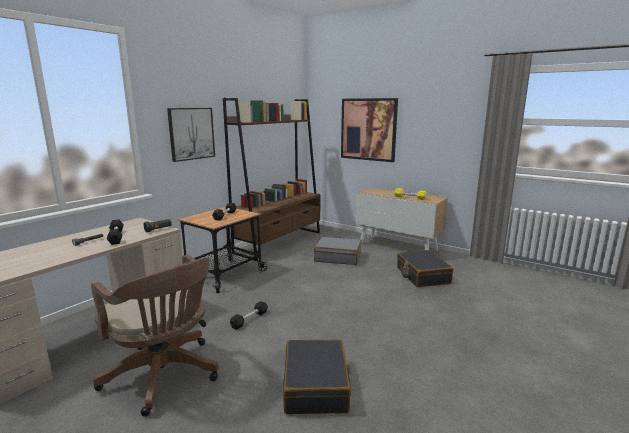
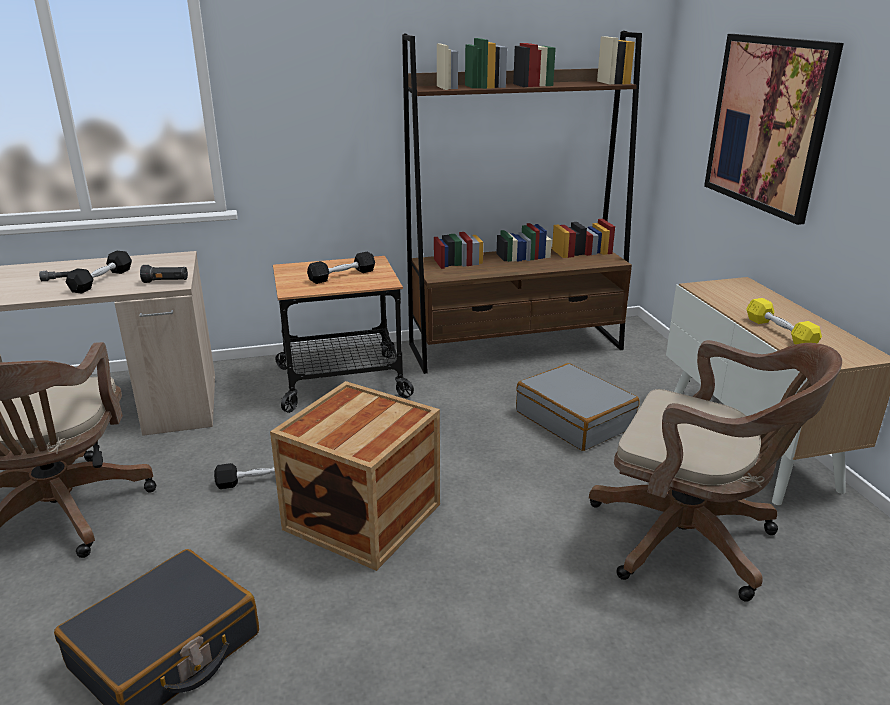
camera: 40 degrees right, 10 degrees up
picture [167,108,215,162] -> none
black suitcase [397,250,453,287] -> brown office chair [589,340,842,602]
none -> crate [270,381,440,571]

